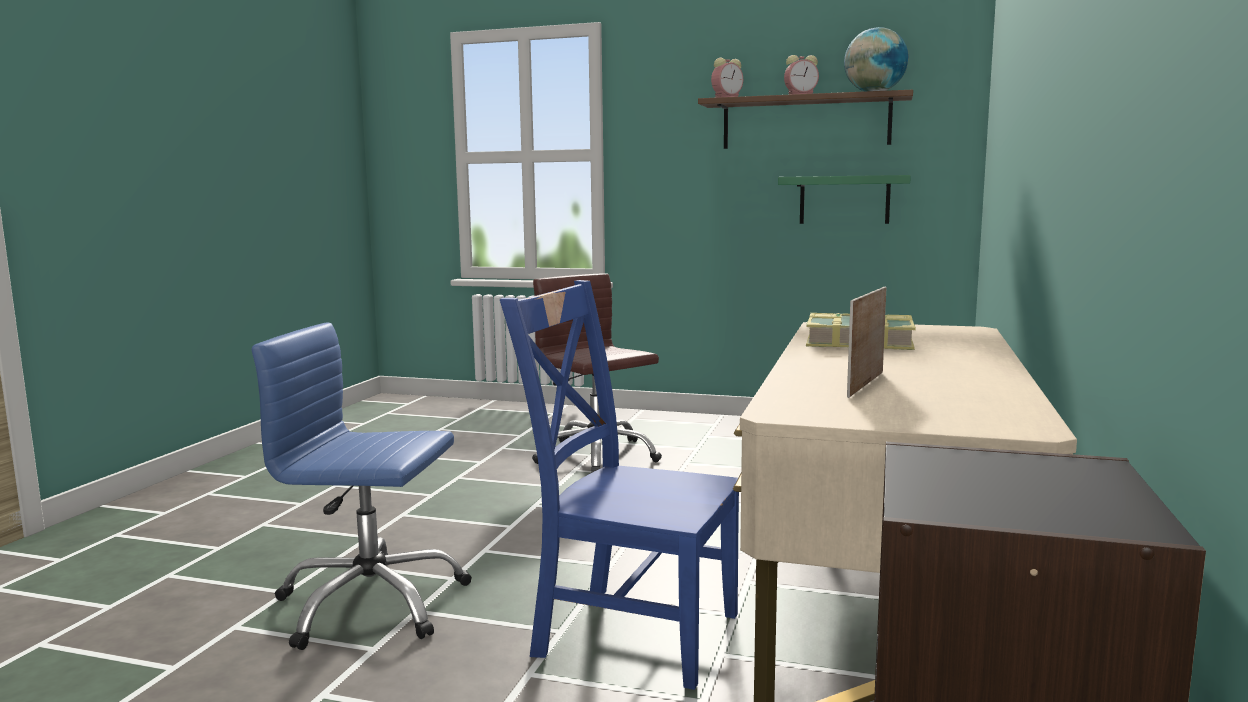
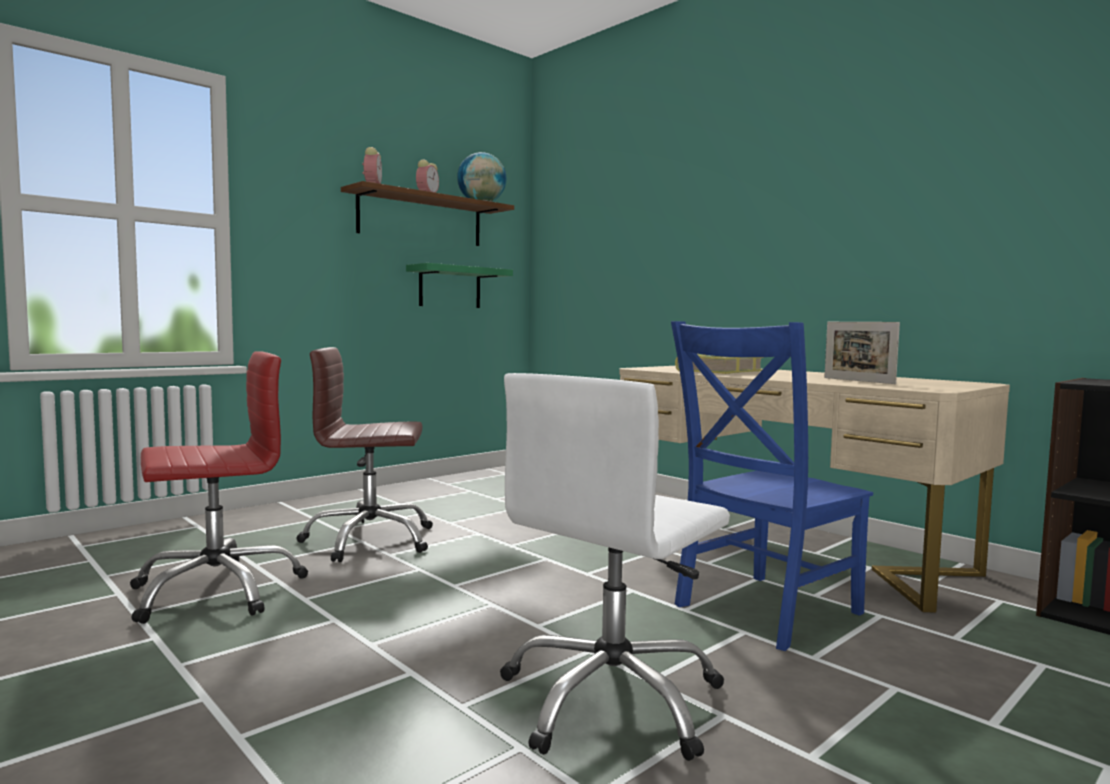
camera: 60 degrees left, 5 degrees down
blue office chair [252,323,472,650] -> white office chair [500,373,730,761]
none -> red office chair [130,351,308,624]

